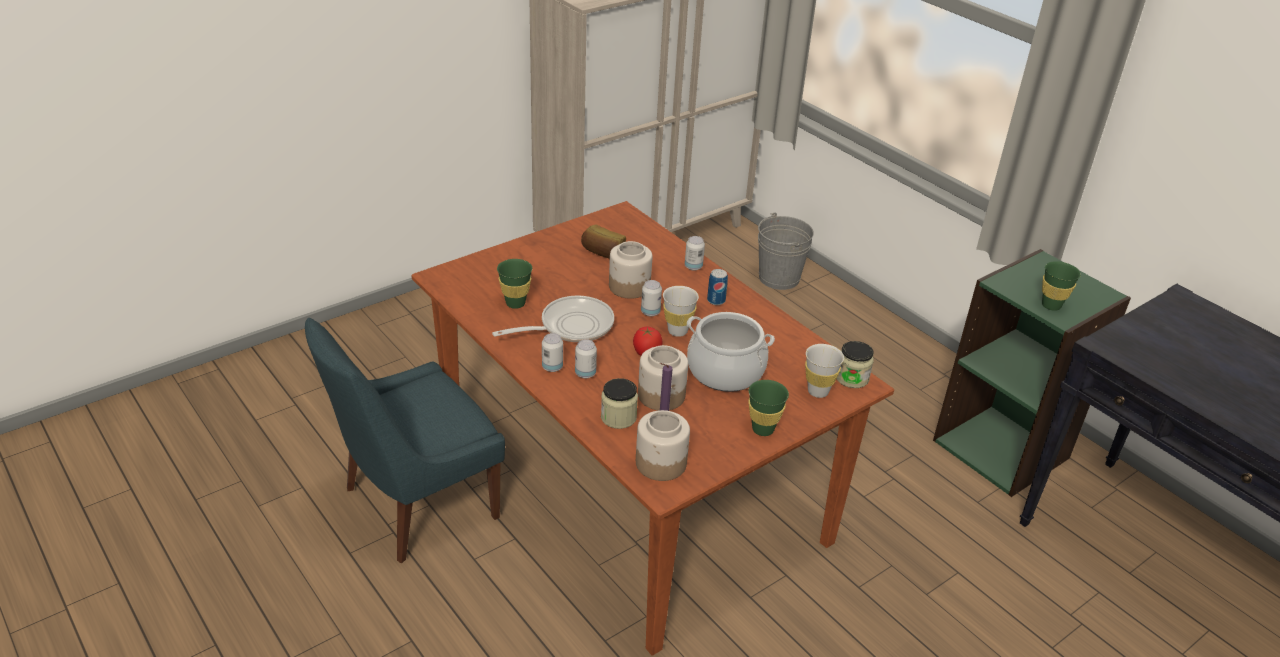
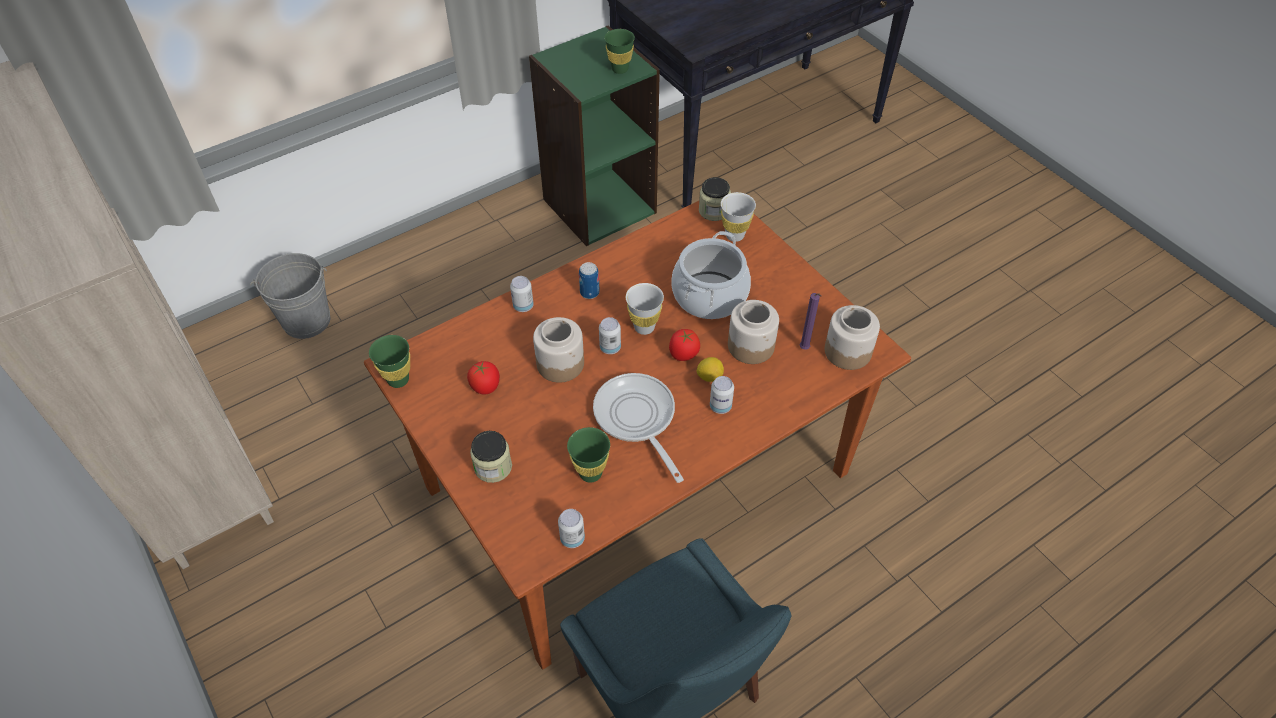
camera: 85 degrees left, 15 degrees up
can [542,333,563,372] -> can moved to [558,509,585,548]
bread [581,224,626,259] -> tomato [467,360,500,395]
jar [601,378,638,429] -> jar moved to [470,431,512,483]
green cup [748,380,789,436] -> green cup moved to [369,335,410,388]
none -> lemon [696,357,724,382]

